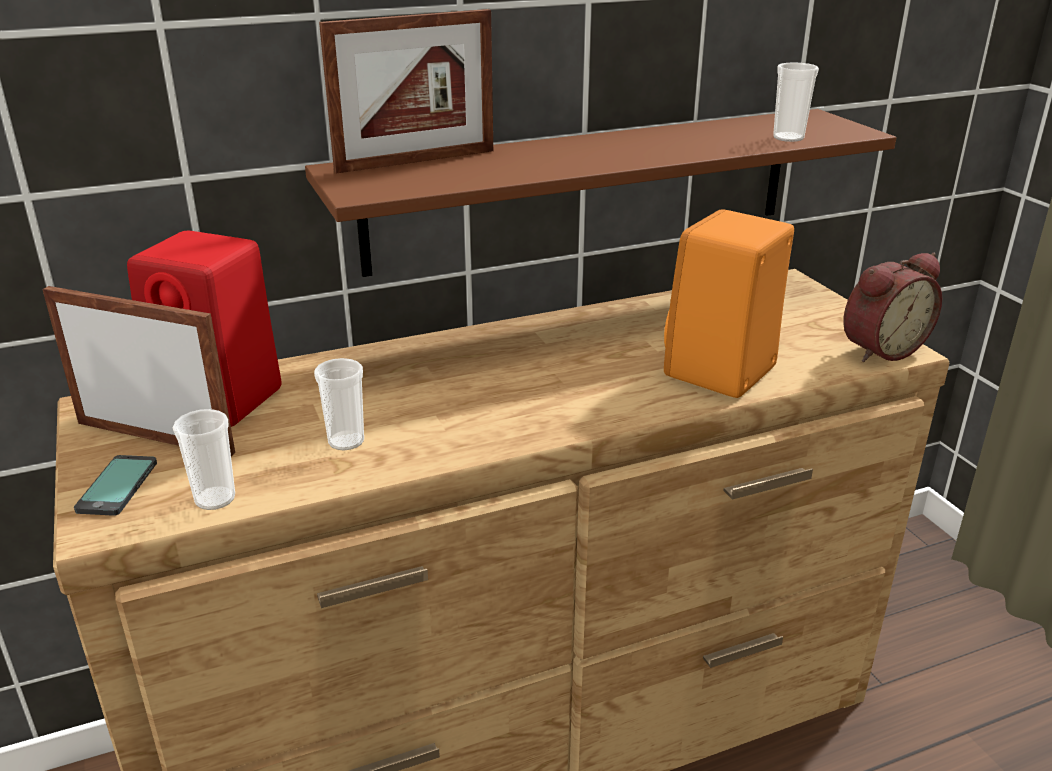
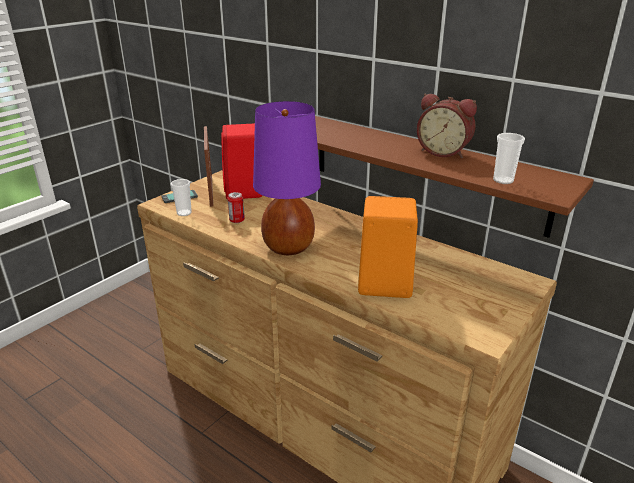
camera: 60 degrees right, 0 degrees up
cup [314,358,364,451] -> can [228,192,245,223]
picture frame [319,9,493,173] -> none
alarm clock [843,253,942,362] -> alarm clock moved to [417,94,477,158]
none -> purple table lamp [253,101,321,255]

